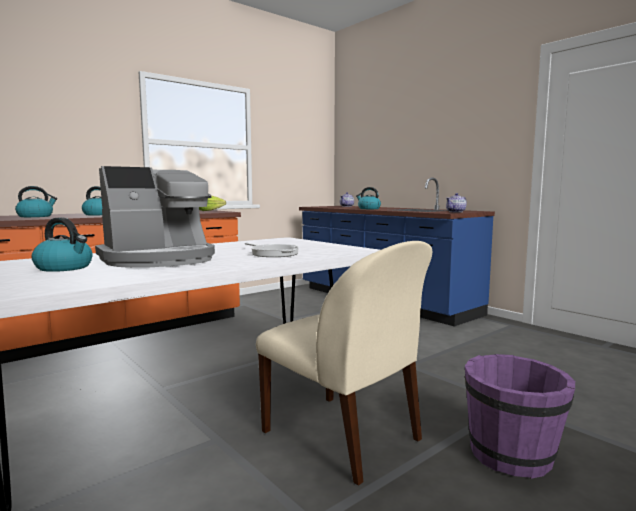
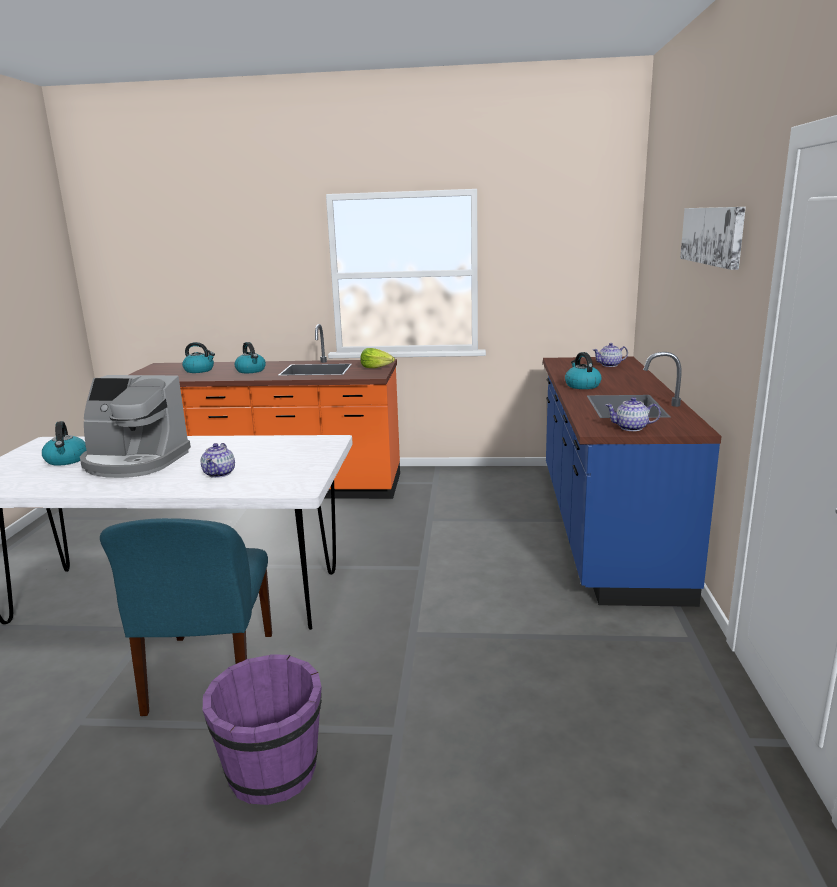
camera: 45 degrees right, 10 degrees up
frying pan [245,242,299,257] -> teapot [201,443,235,478]
beige chair [256,241,432,485] -> blue chair [100,518,272,716]
none -> picture [680,207,746,270]

